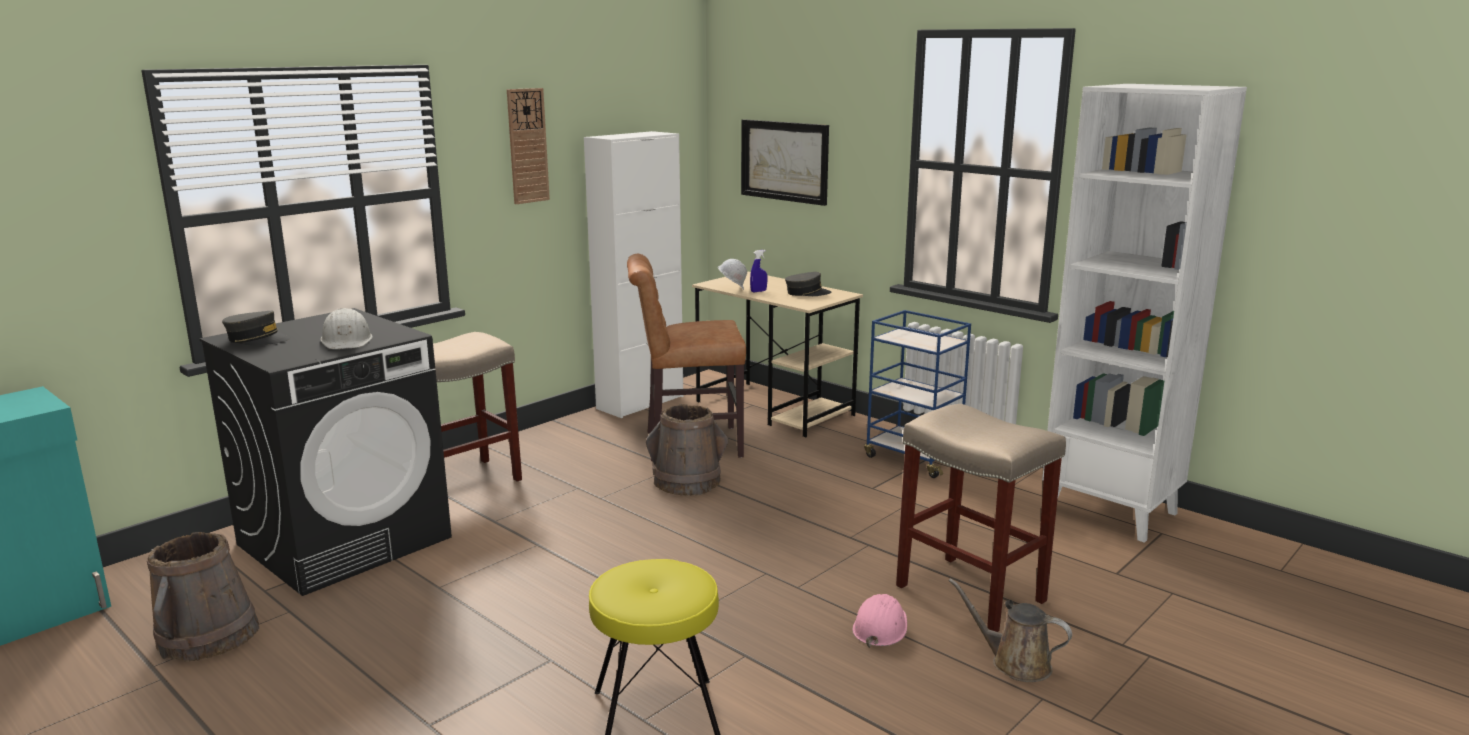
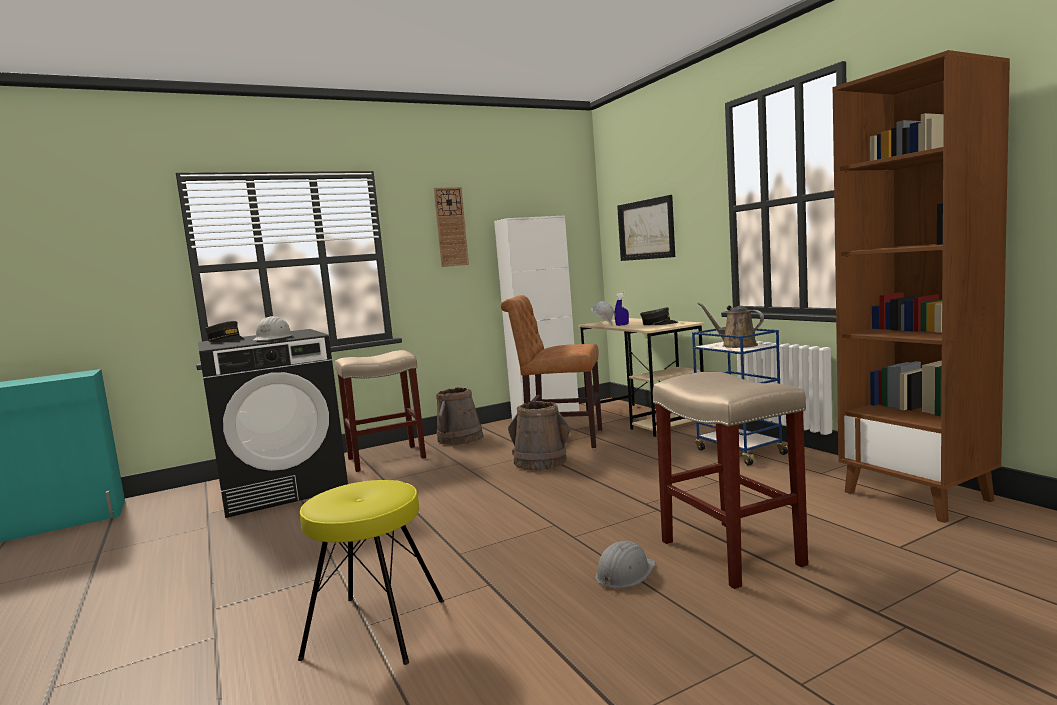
camera: 20 degrees right, 10 degrees down
brown bucket [147,532,259,662] -> brown bucket moved to [436,387,484,445]
pink hard hat [853,594,907,648] -> grey hard hat [596,541,655,589]
brown watering can [949,578,1072,682] -> brown watering can moved to [697,302,764,348]
white bookcase [1042,84,1247,543] -> brown bookcase [833,50,1010,523]

